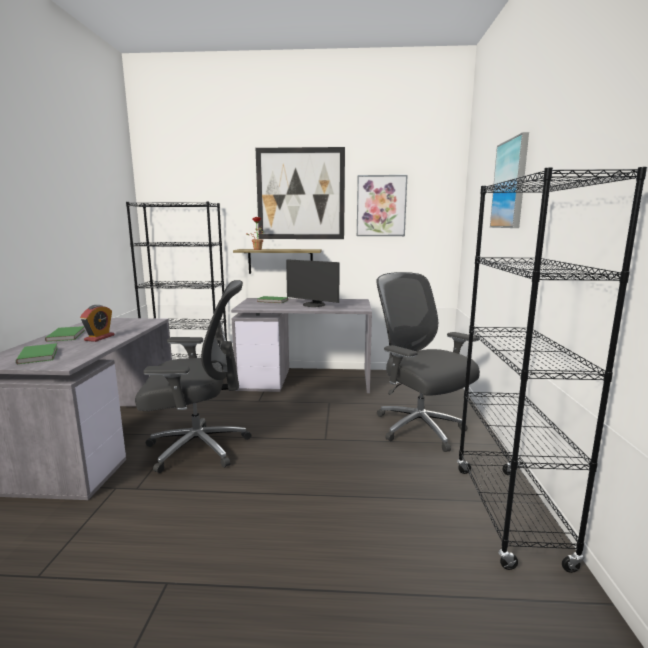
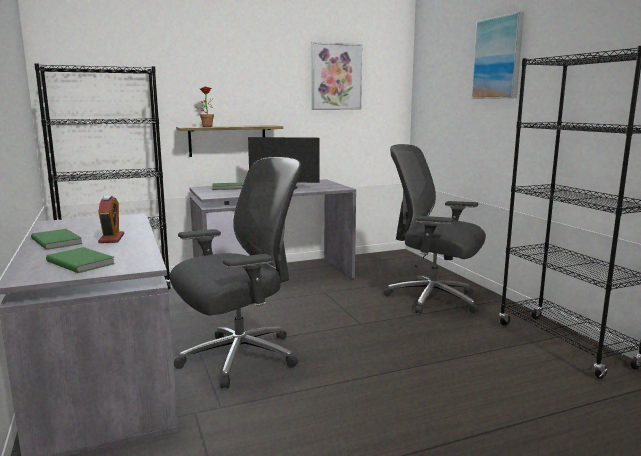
camera: 25 degrees left, 0 degrees up
picture [256,147,345,239] -> none

